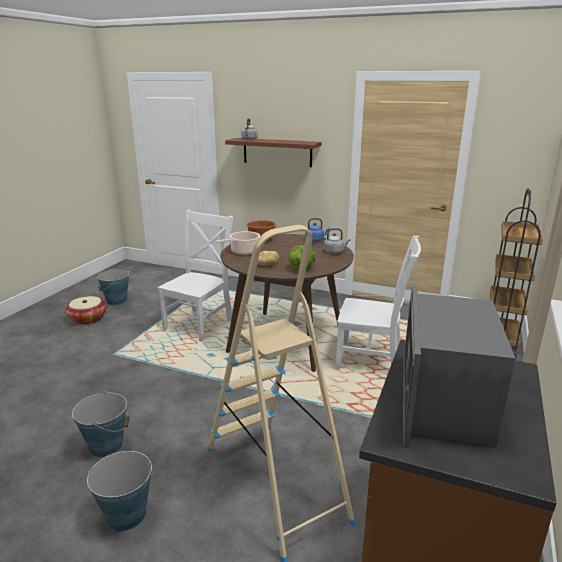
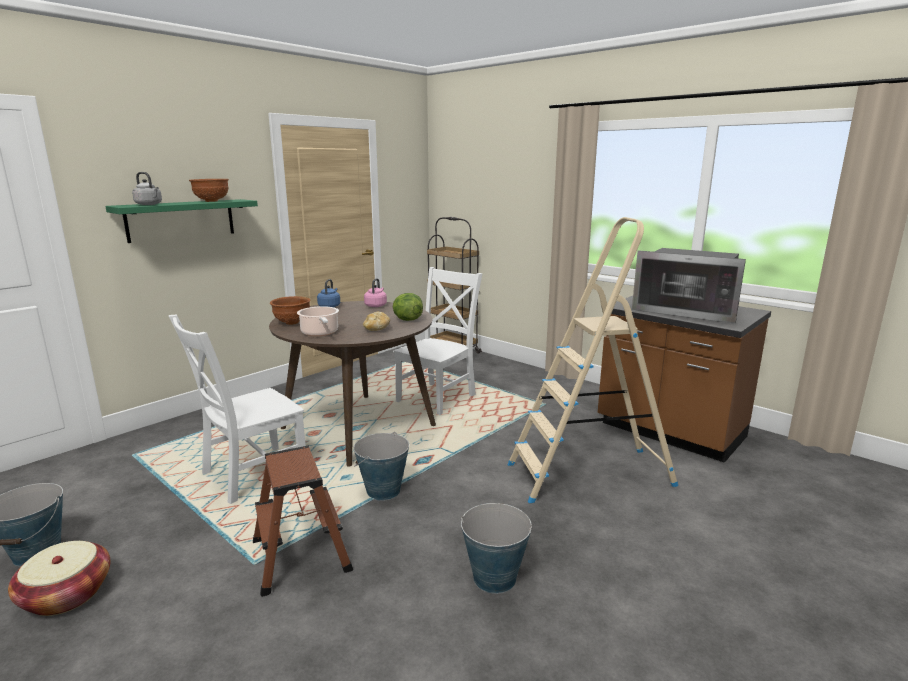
camera: 70 degrees left, 5 degrees down
bucket [87,451,154,532] -> bucket moved to [354,432,409,501]
white chair [157,210,233,341] -> white chair turned 90 degrees counterclockwise [169,314,306,504]
brown shelf [225,138,322,167] -> green shelf [105,199,258,243]
grey kettle [324,228,350,254] -> pink kettle [364,278,387,307]
none -> brown bowl [189,179,229,202]
none -> brown step ladder [253,445,353,597]

